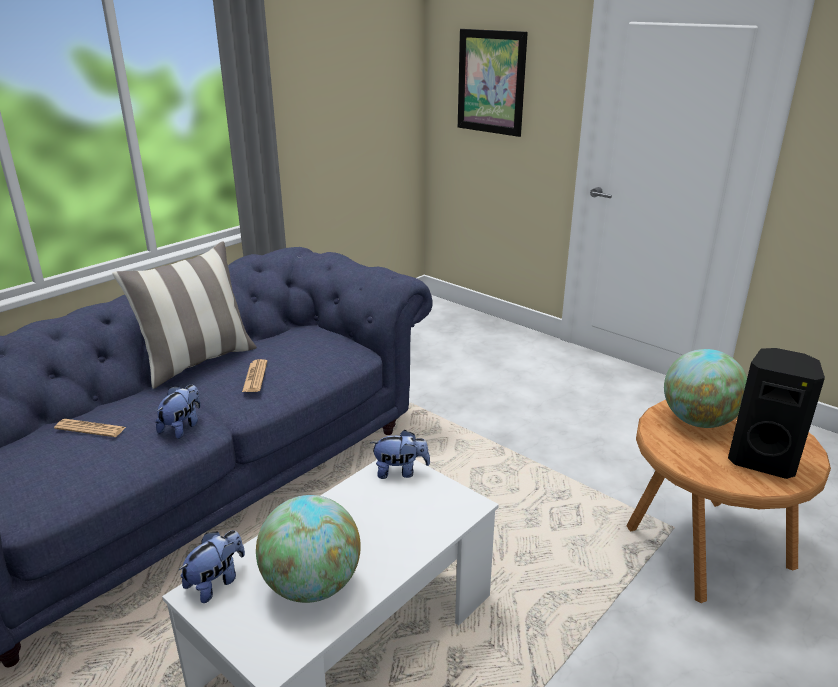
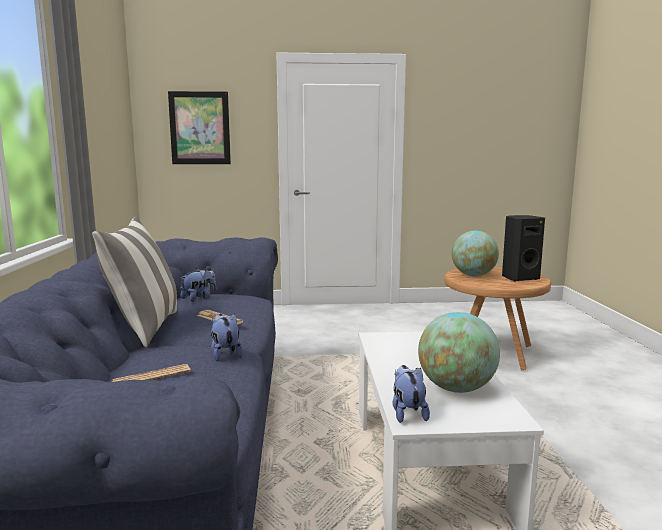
camera: 45 degrees left, 15 degrees down
plush toy [370,430,430,479] -> plush toy moved to [180,268,216,302]

